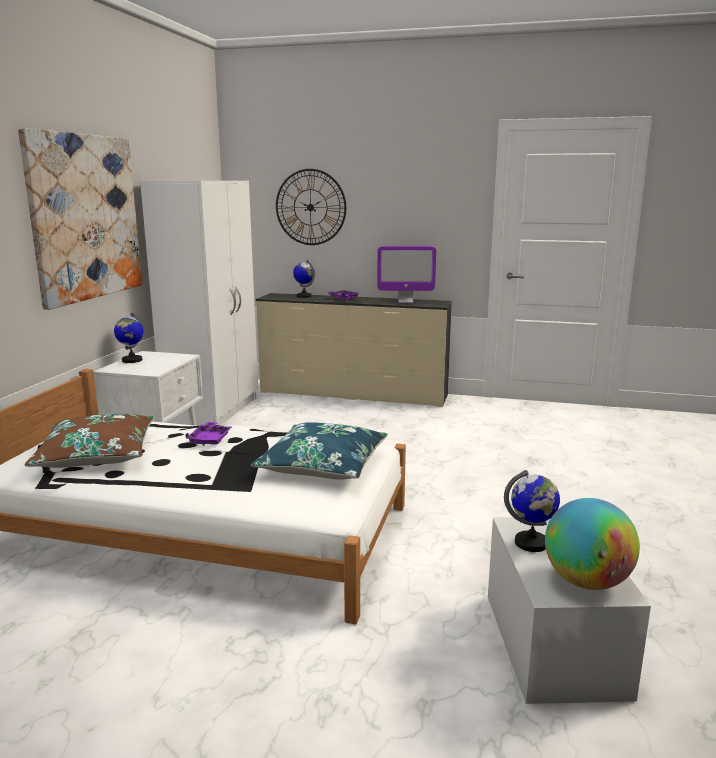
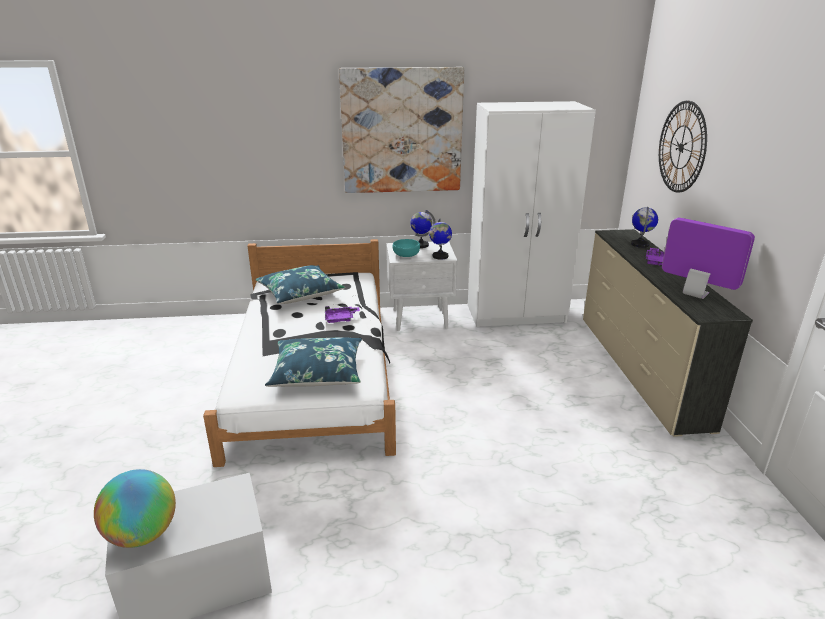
camera: 70 degrees right, 10 degrees up
brown pillow [25,414,154,468] -> blue pillow [255,265,345,304]
monitor [377,246,436,303] -> monitor turned 150 degrees clockwise [662,218,755,299]
globe [504,470,560,552] -> globe moved to [429,218,452,260]
none -> turquoise bowl [393,239,420,257]

